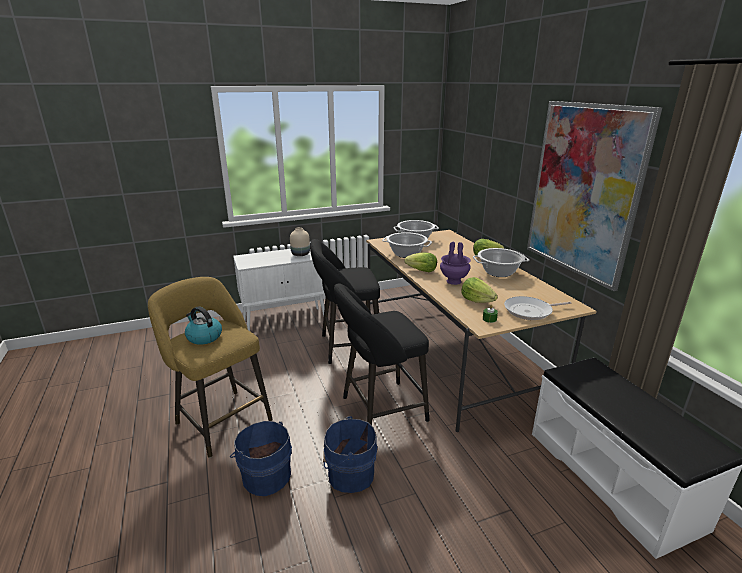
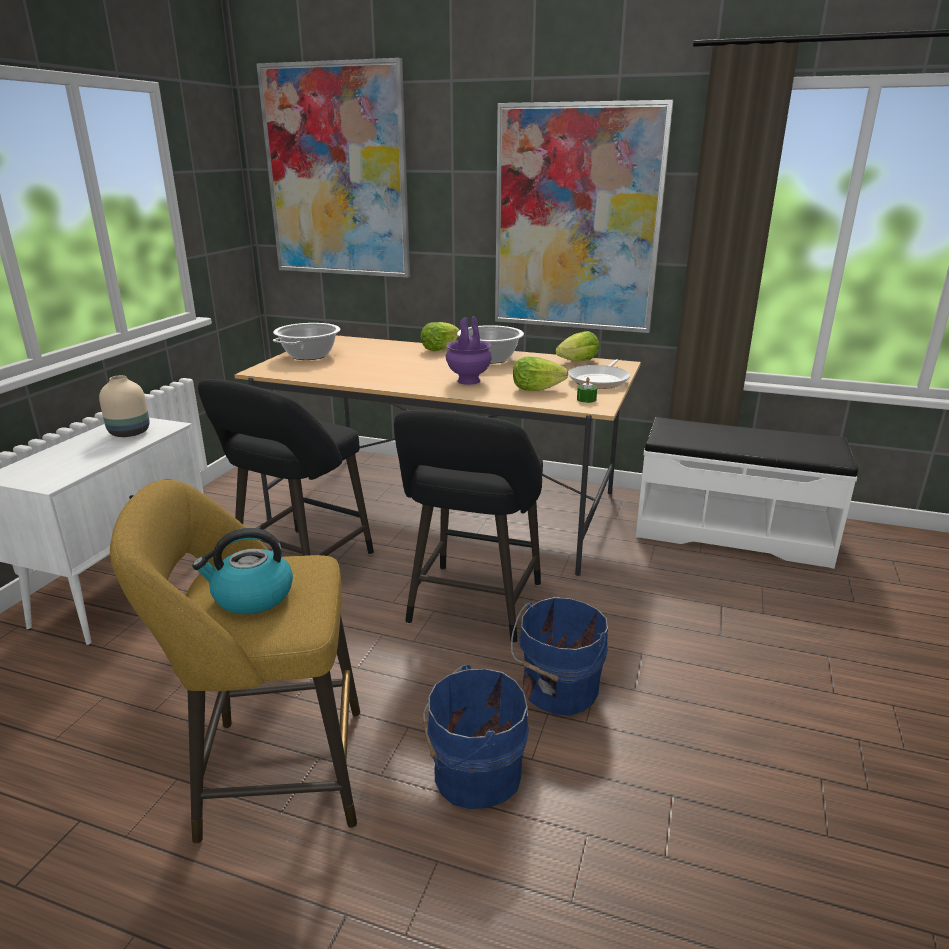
camera: 50 degrees left, 0 degrees up
cooking pot [382,232,432,258] -> none
lettuce [405,252,437,272] -> lettuce moved to [555,331,600,361]
none -> picture [256,58,410,278]

